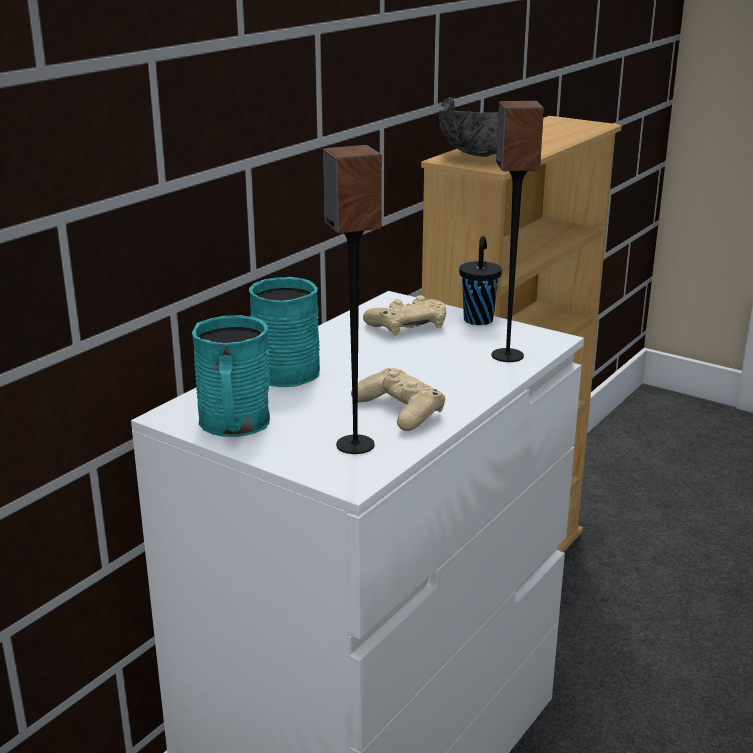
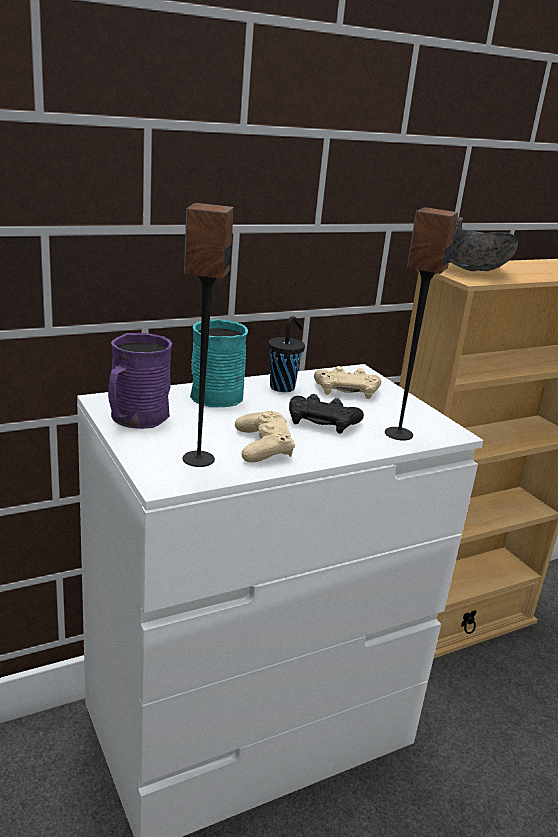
camera: 25 degrees right, 0 degrees up
turquoise mug [192,315,270,437] -> purple mug [108,333,172,429]
black cup [459,236,502,325] -> black cup moved to [268,316,305,392]
none -> black game controller [289,394,364,434]

